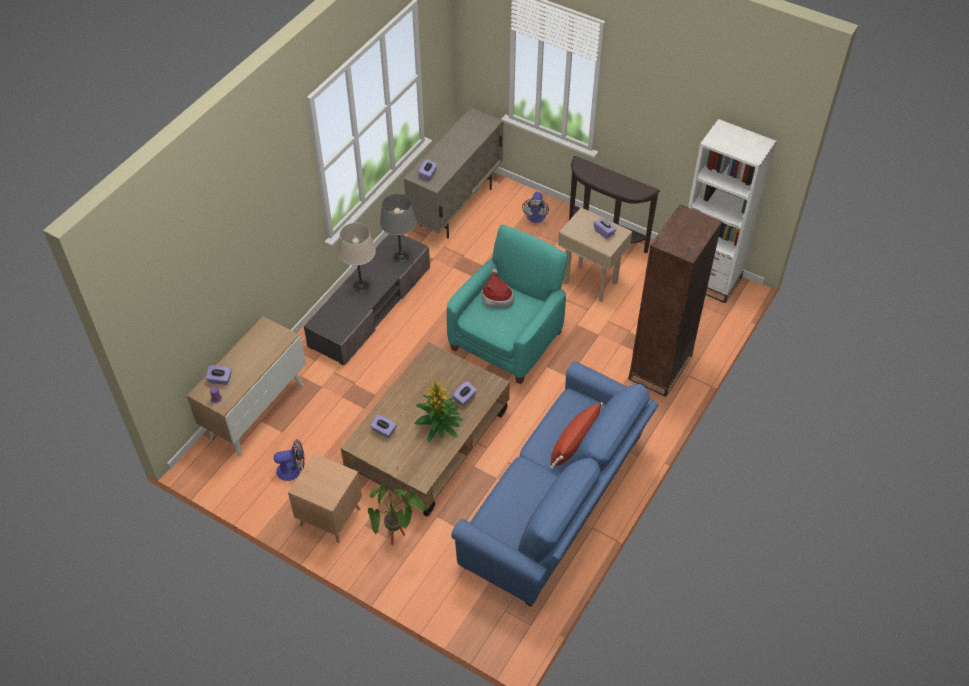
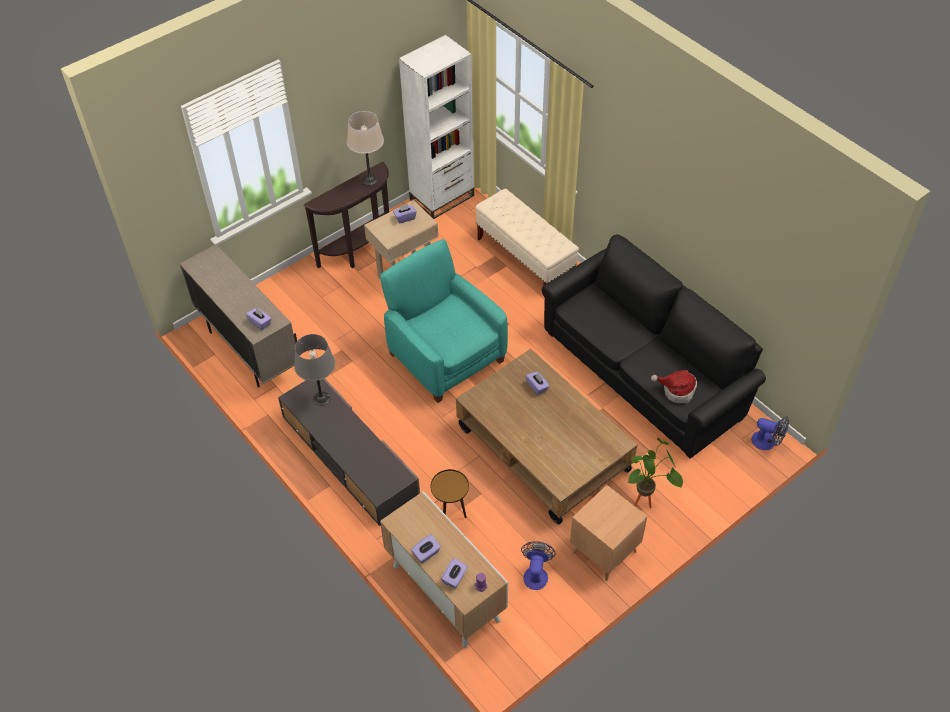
camera: 70 degrees left, 0 degrees up
beige table lamp [338,223,376,293] -> beige table lamp moved to [347,111,384,185]
purple tissue box [370,414,397,438] -> purple tissue box moved to [411,535,441,563]
potted plant [414,380,464,443] -> none
blue sofa [451,361,658,607] -> black sofa [542,235,766,459]
hat [481,268,514,308] -> hat moved to [651,370,697,403]
fan [522,192,549,223] -> fan moved to [751,416,789,450]
red pillow [550,402,603,469] -> none
brown bookcase [628,204,722,397] -> beige bench [475,189,579,286]
none -> brown side table [430,469,469,518]

